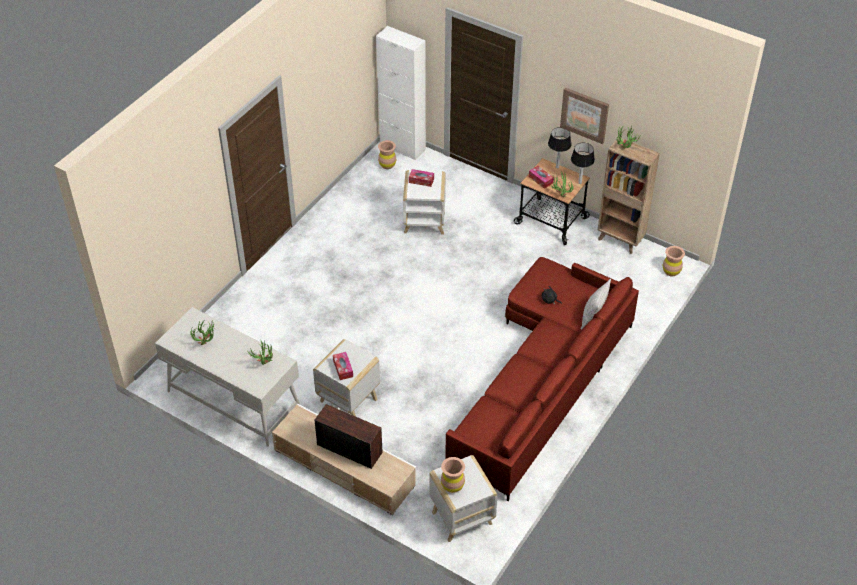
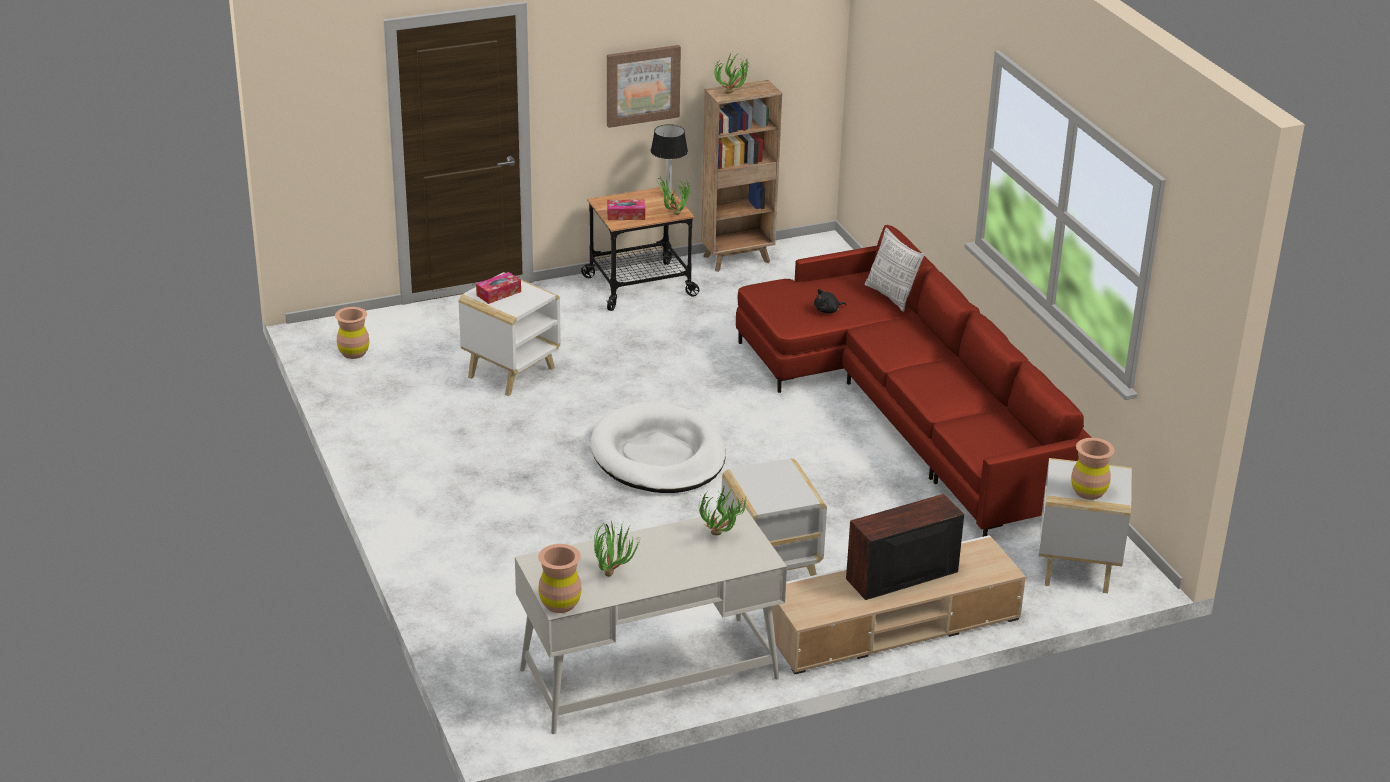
camera: 55 degrees left, 15 degrees down
tissue box [333,352,353,380] -> none
white cabinet [376,26,426,160] -> none
table lamp [548,127,572,168] -> none
brown vase [663,246,685,277] -> brown vase moved to [538,544,582,613]
none -> white dog bed [590,402,726,493]

